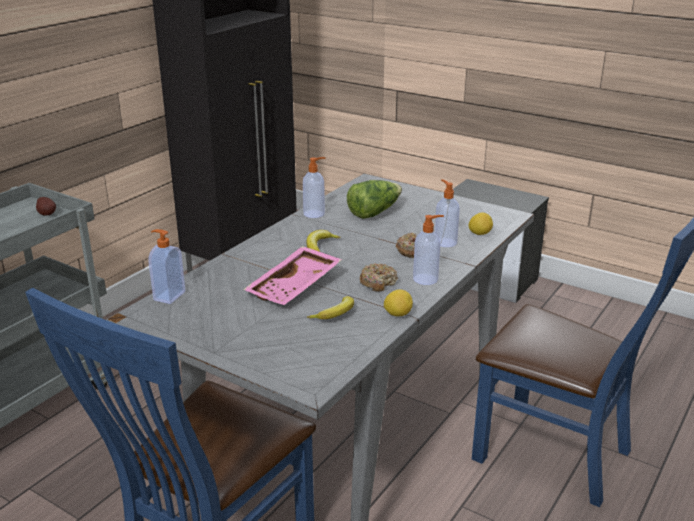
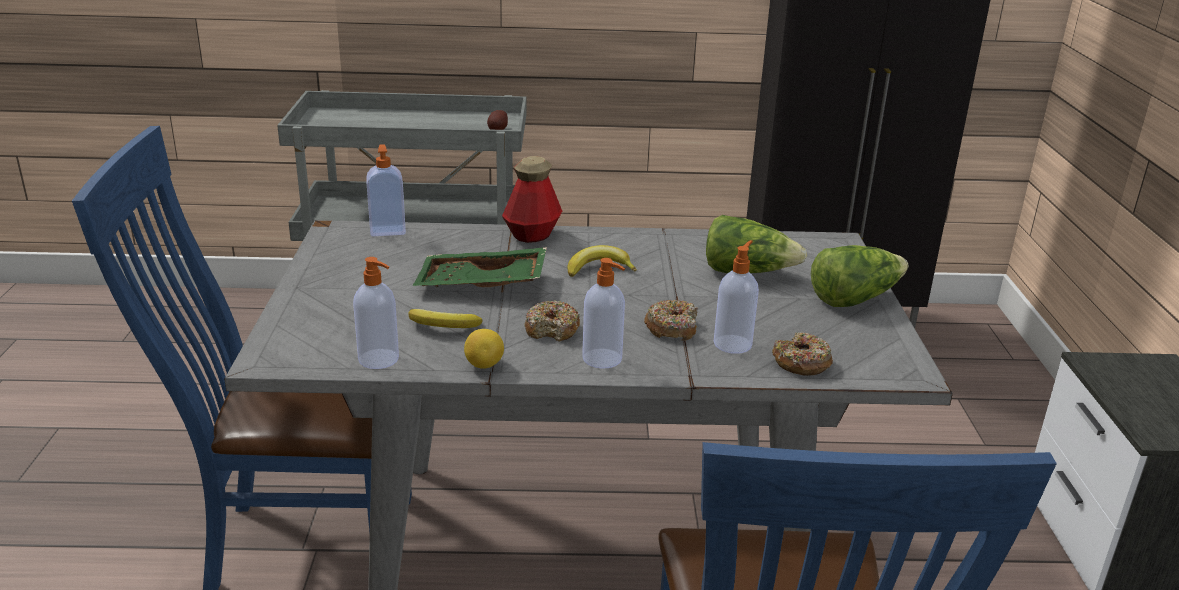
camera: 55 degrees right, 0 degrees up
pink tray [243,246,342,305] -> green tray [412,247,547,287]
soap dispenser [303,157,326,218] -> soap dispenser moved to [353,257,399,369]
lemon [468,213,493,235] -> donut [772,332,833,376]
none -> bottle [502,156,562,243]
none -> lettuce [811,245,908,307]

